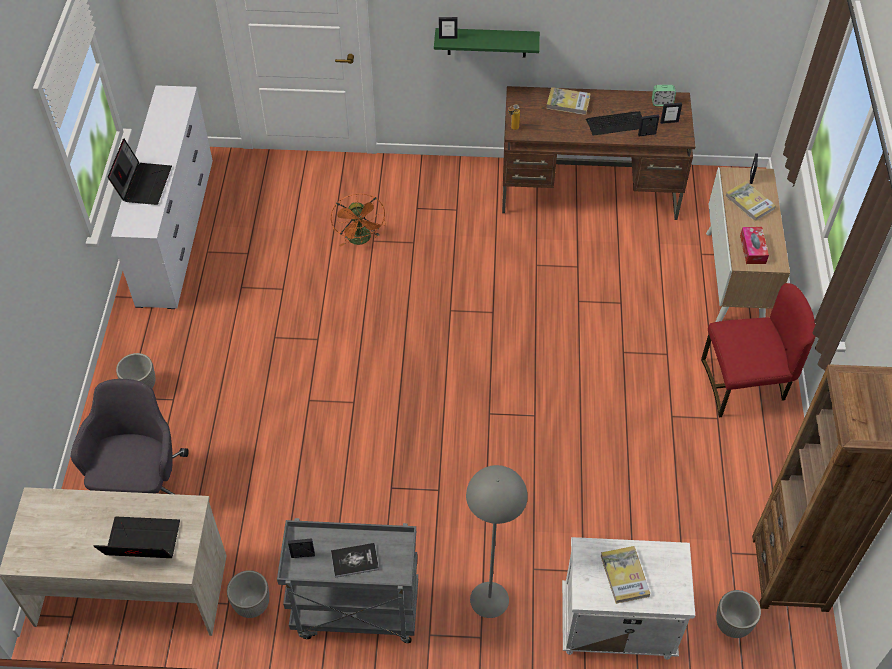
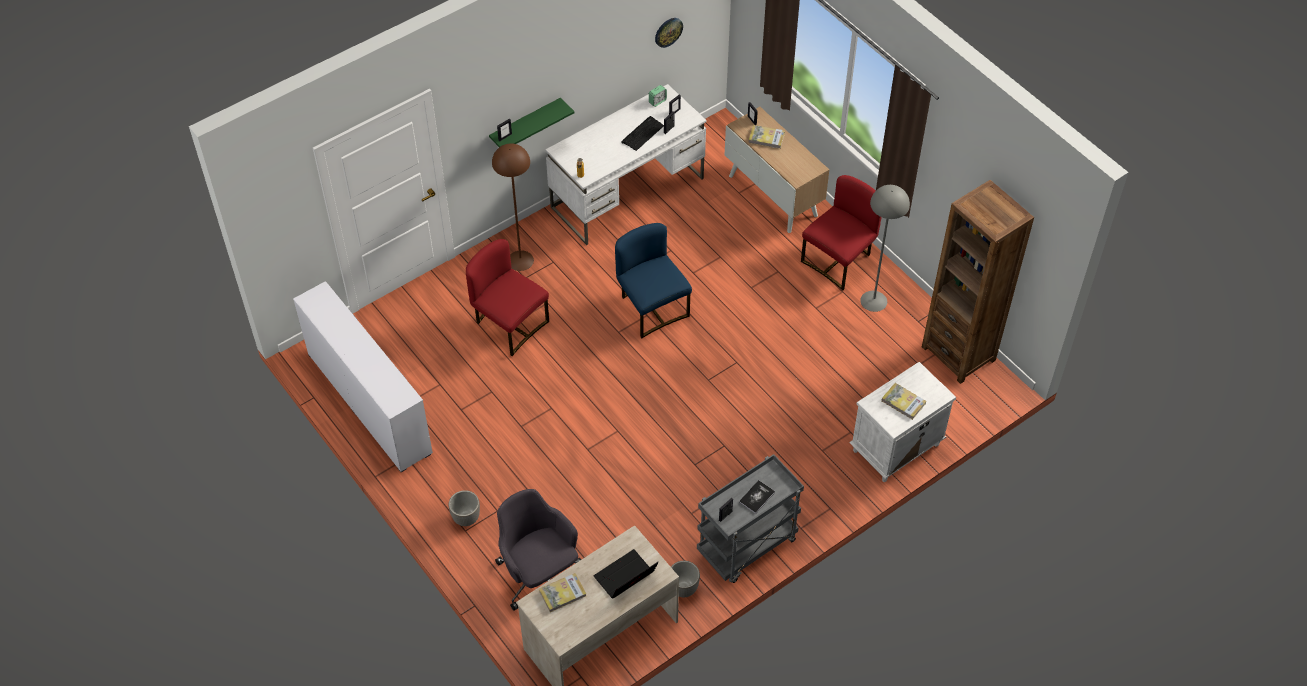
camera: 40 degrees left, 0 degrees up
laptop [108,139,172,205] -> none
orange fan [331,194,385,247] -> red chair [466,239,549,356]
grey floor lamp [466,465,528,618] -> grey floor lamp moved to [860,185,910,312]
brown desk [502,86,695,220] -> white desk [545,84,706,245]
book [546,87,591,115] -> book moved to [539,573,586,612]
planter [716,590,761,638] -> none
tissue box [740,227,769,264] -> none
none -> brown floor lamp [492,143,534,271]
none -> blue chair [615,223,692,338]
none -> wall clock [655,18,683,48]

